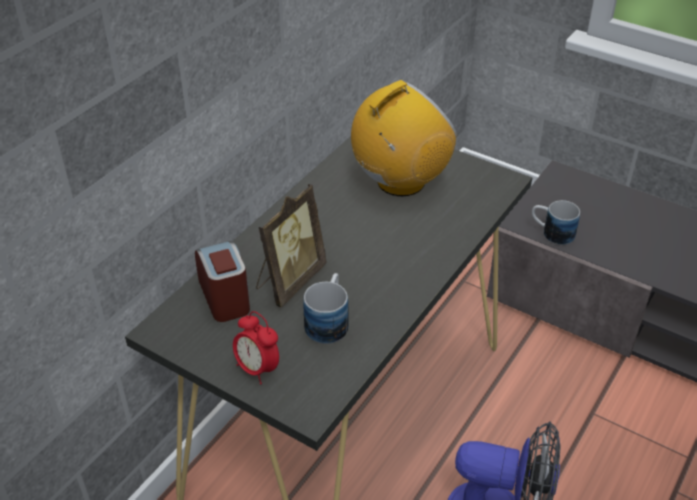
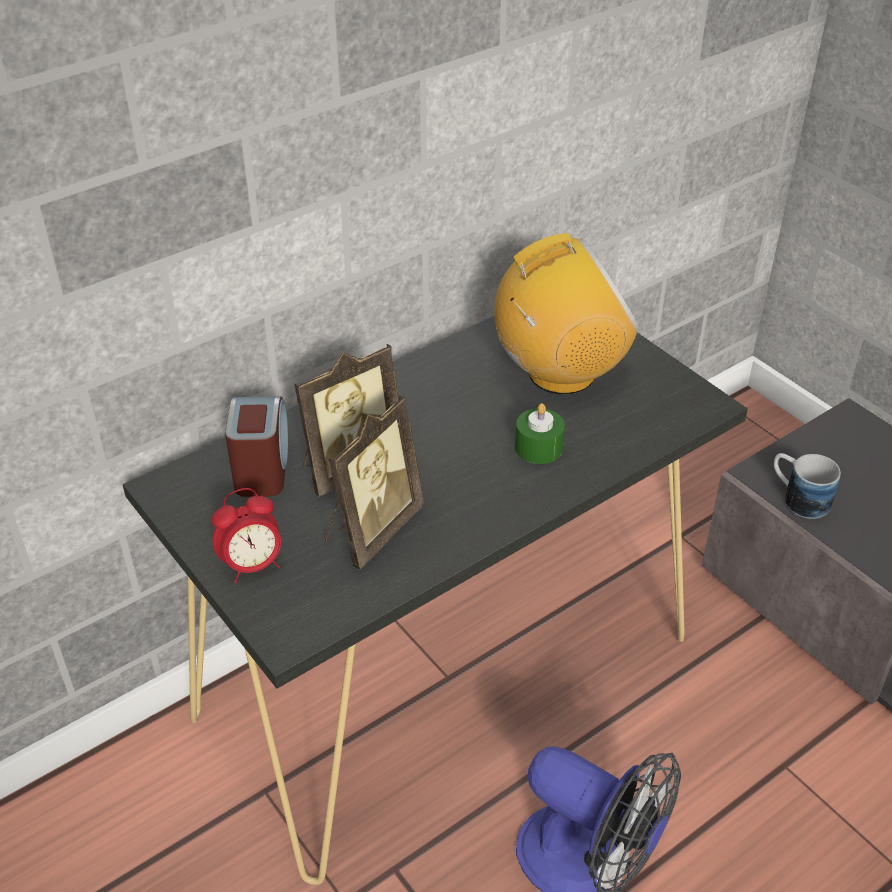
camera: 20 degrees right, 0 degrees up
alarm clock [233,311,279,384] -> alarm clock turned 90 degrees counterclockwise [212,488,281,583]
mug [303,273,348,344] -> picture frame [325,395,424,569]
none -> green candle [515,403,565,464]

